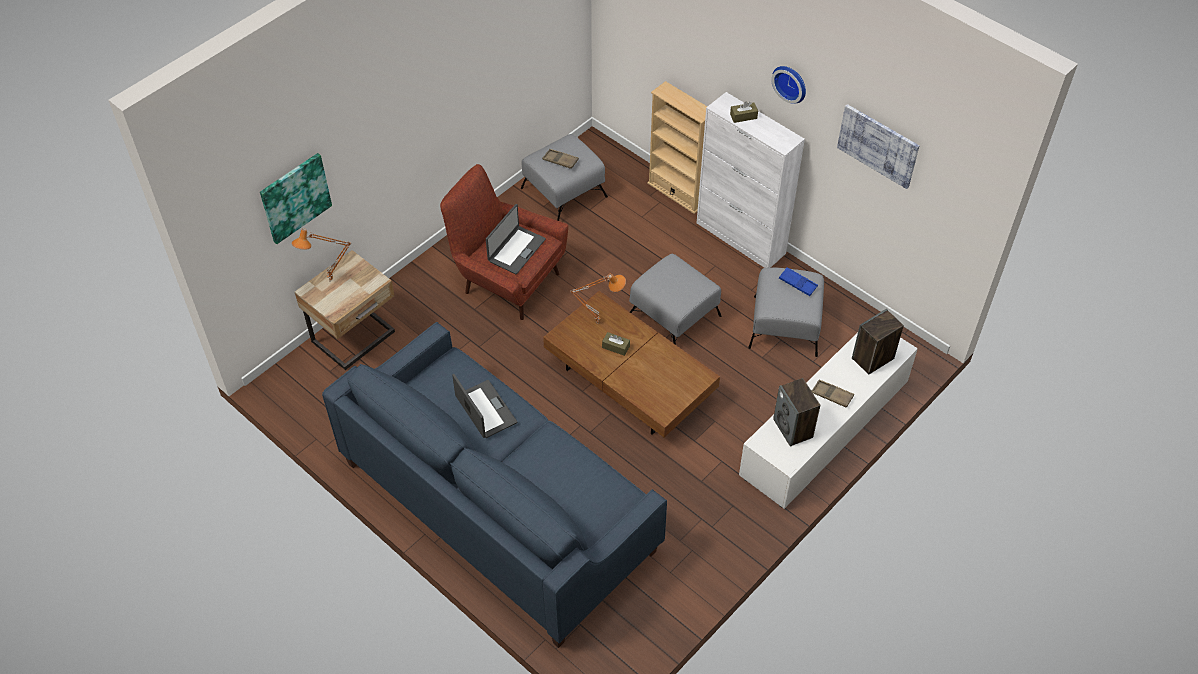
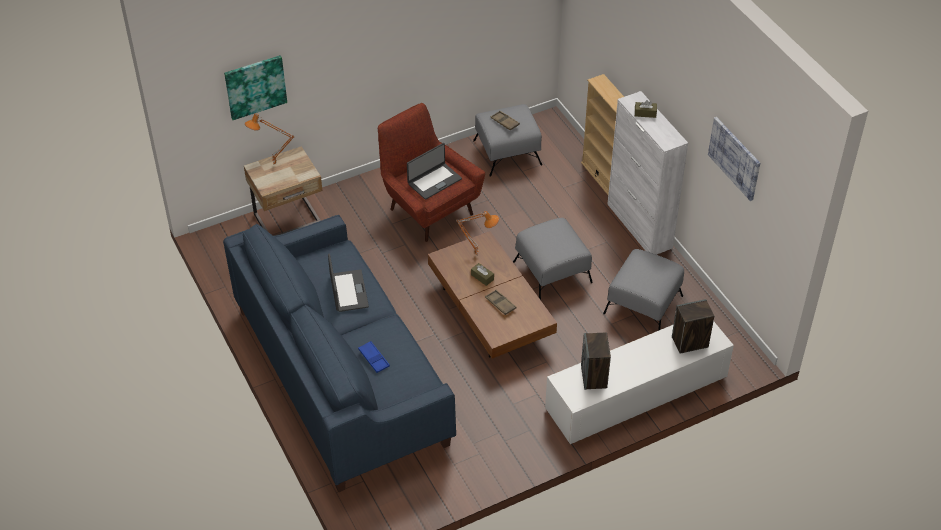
camera: 20 degrees right, 5 degrees down
wall clock [771,66,806,103] -> none
blue tray [779,267,818,296] -> blue tray moved to [358,341,390,373]
brown tray [812,380,854,408] -> brown tray moved to [485,290,516,315]

